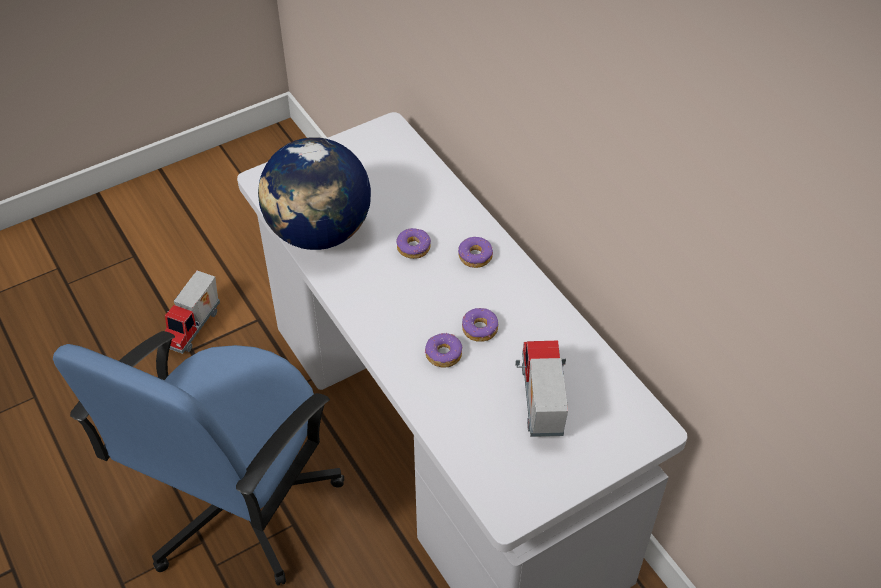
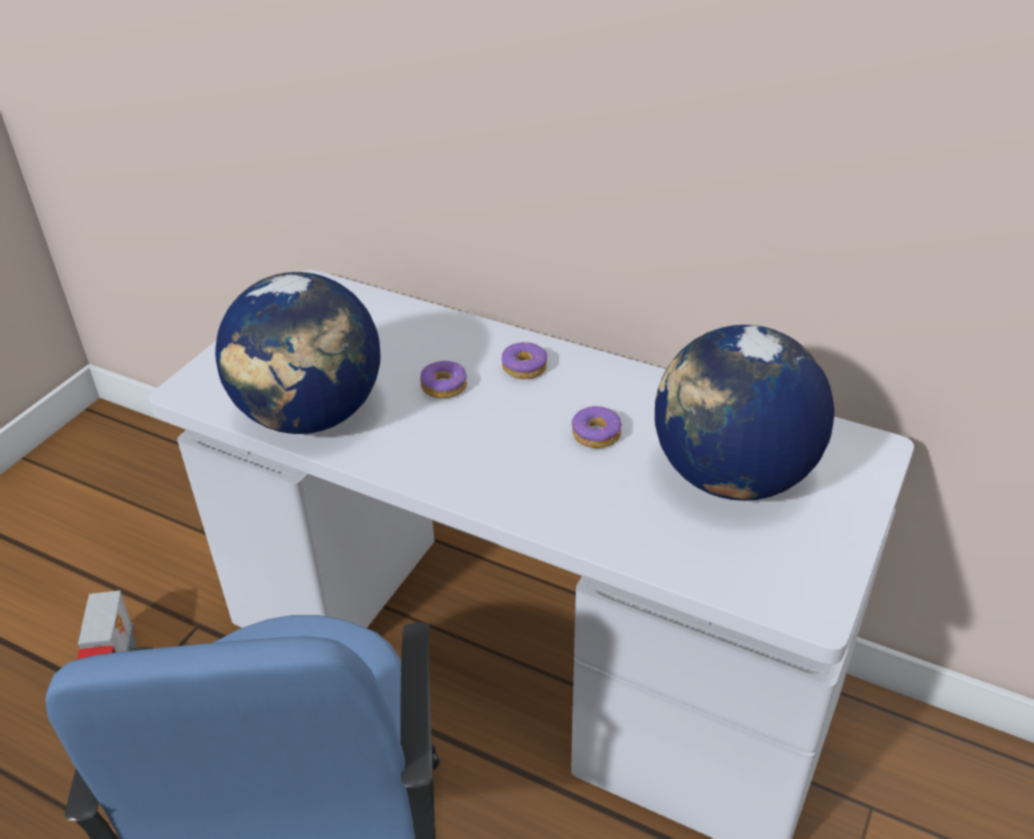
camera: 30 degrees left, 10 degrees down
donut [425,332,463,368] -> none
toy truck [515,341,568,437] -> globe [655,325,834,501]

